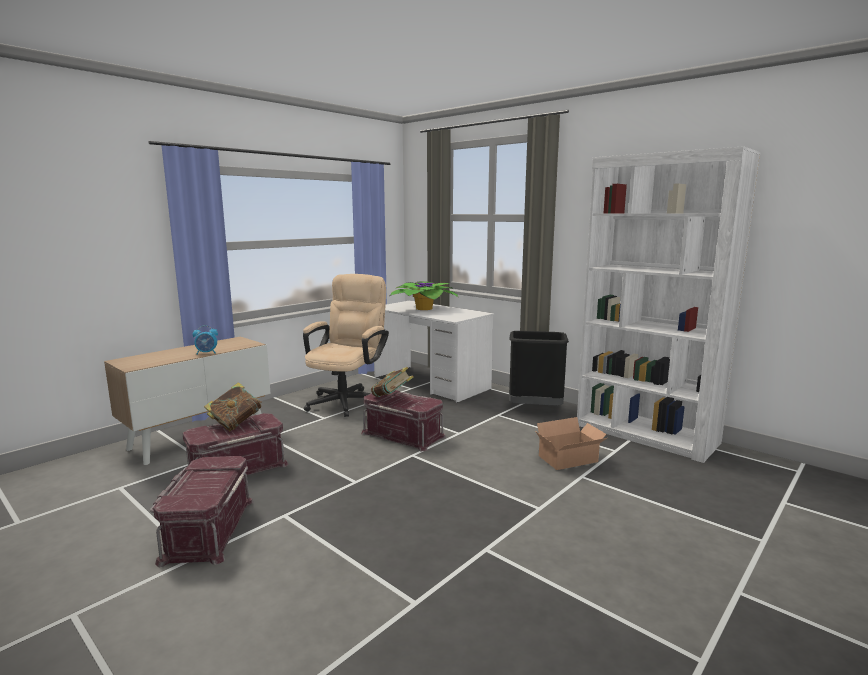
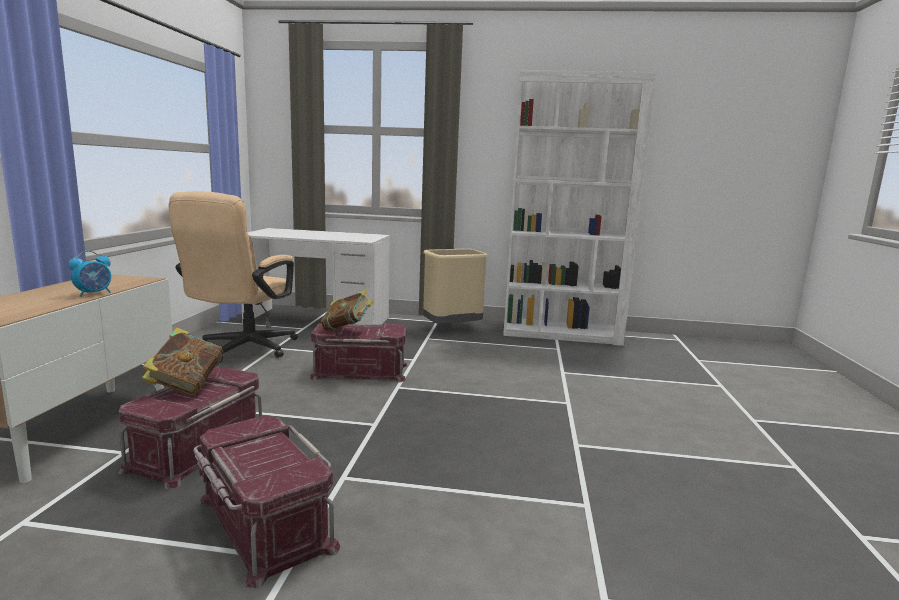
camera: 35 degrees left, 0 degrees up
beige office chair [303,274,389,417] -> beige office chair turned 150 degrees counterclockwise [168,191,298,363]
potted plant [390,281,458,310] -> none
black trash can [509,331,569,405] -> beige trash can [423,249,488,324]
cardboard box [535,417,607,470] -> none

